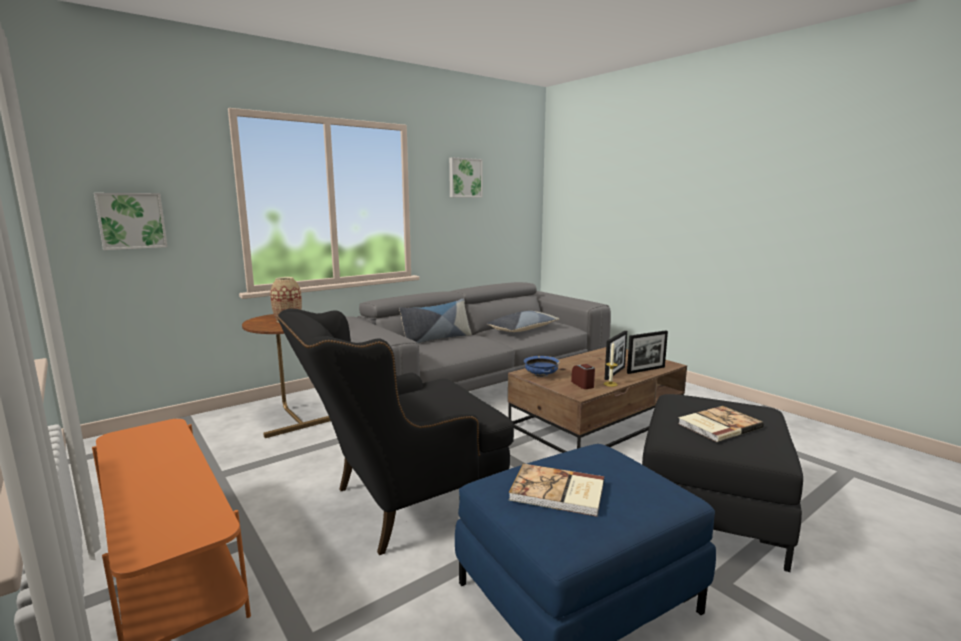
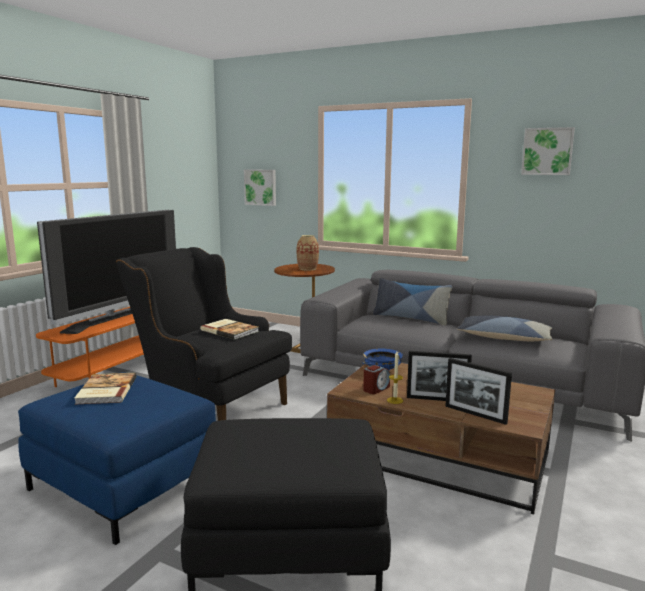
camera: 65 degrees right, 0 degrees up
book [678,406,764,442] -> book moved to [200,319,259,340]
none -> television [37,210,176,334]

